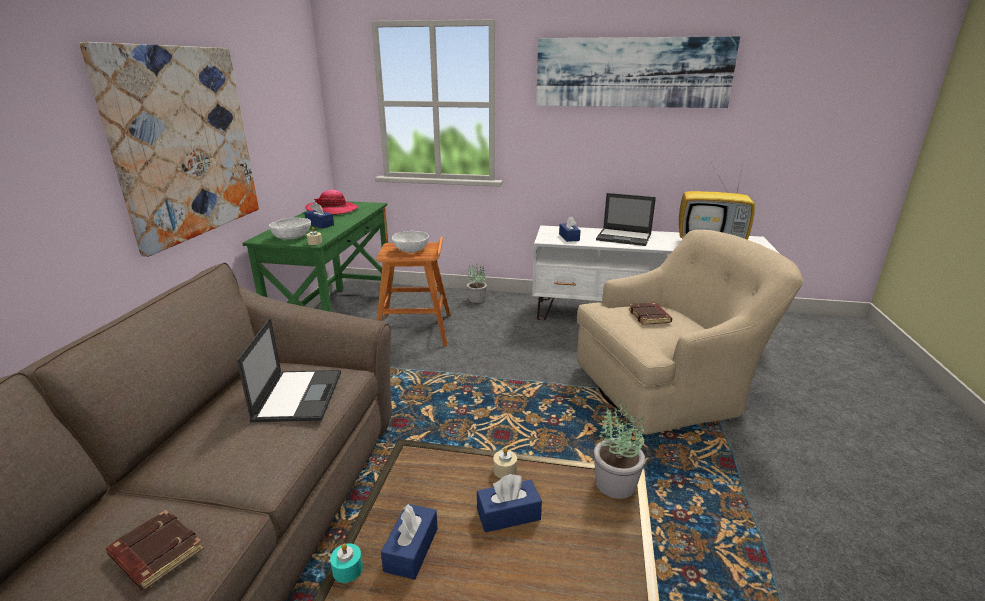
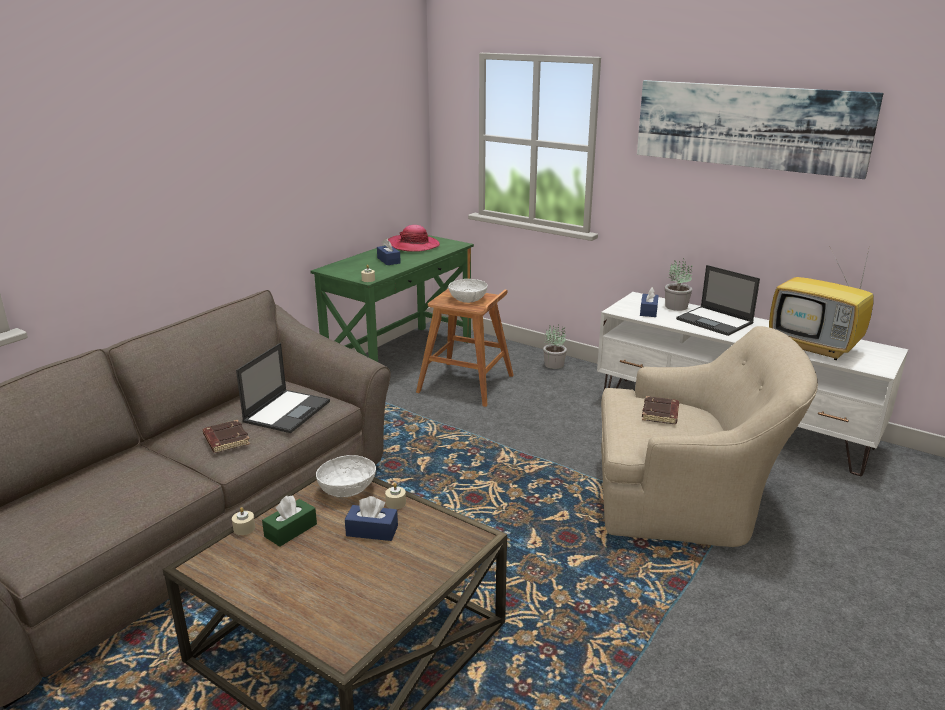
camera: 25 degrees right, 0 degrees up
picture [79,42,259,257] -> none
brown book [106,510,204,591] -> brown book moved to [203,420,250,453]
white bowl [269,218,311,240] -> white bowl moved to [316,455,376,497]
turquoise candle [330,543,363,583] -> beige candle [232,507,255,535]
blue tissue box [381,504,438,580] -> green tissue box [262,495,317,547]
potted plant [594,400,645,499] -> potted plant moved to [665,258,693,311]

